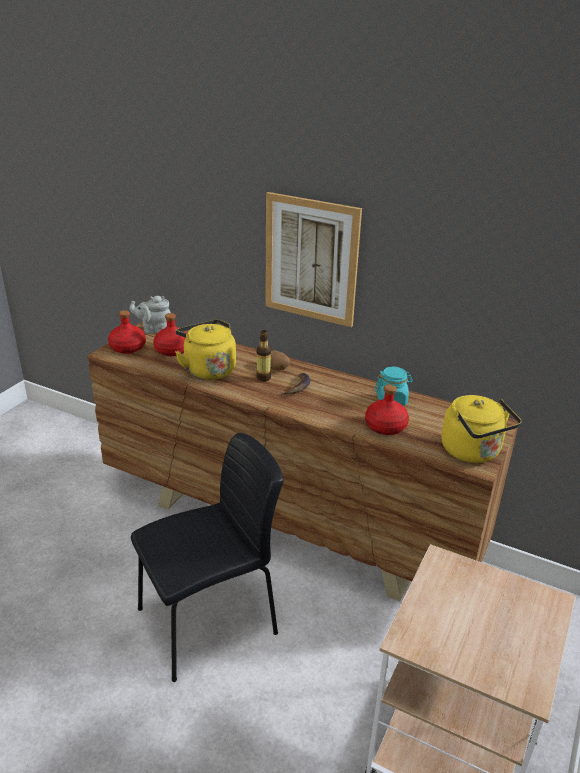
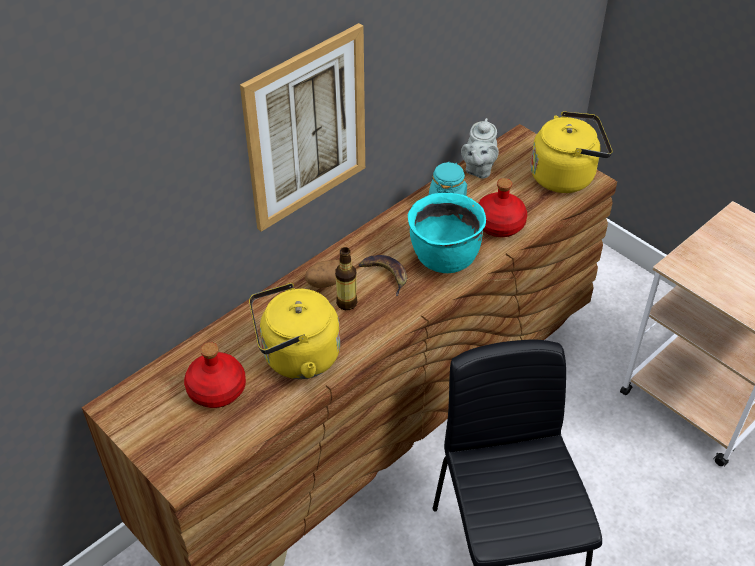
camera: 70 degrees left, 15 degrees up
red bottle [108,310,146,354] -> none
grey teapot [130,296,171,334] -> grey teapot moved to [461,118,499,179]
none -> turquoise cooking pot [408,193,486,273]

